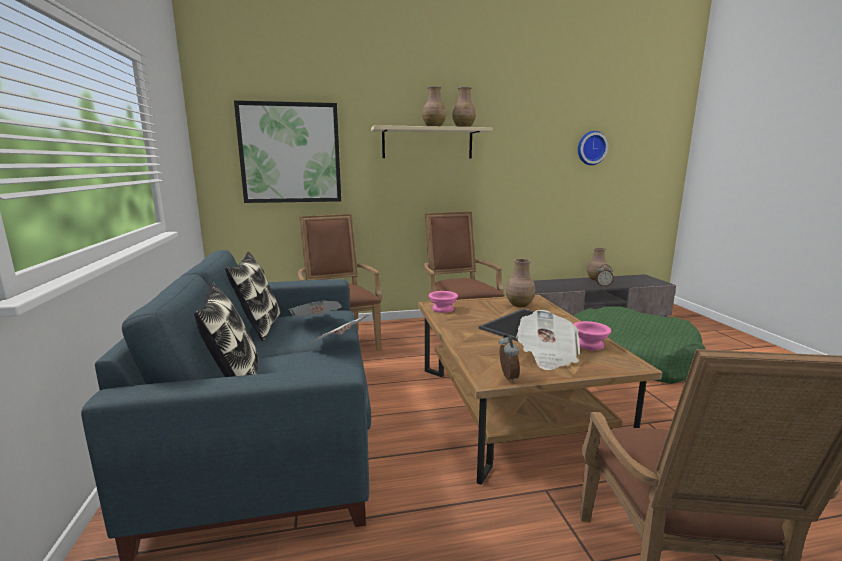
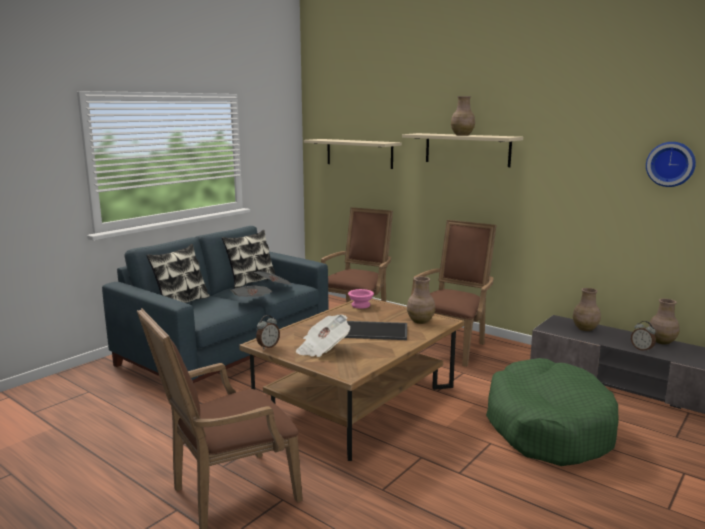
camera: 50 degrees right, 0 degrees up
picture [234,100,341,203] -> beige shelf [303,139,402,169]
brown vase [452,87,476,127] -> brown vase moved to [573,288,601,331]
pink bowl [574,321,611,351] -> none

